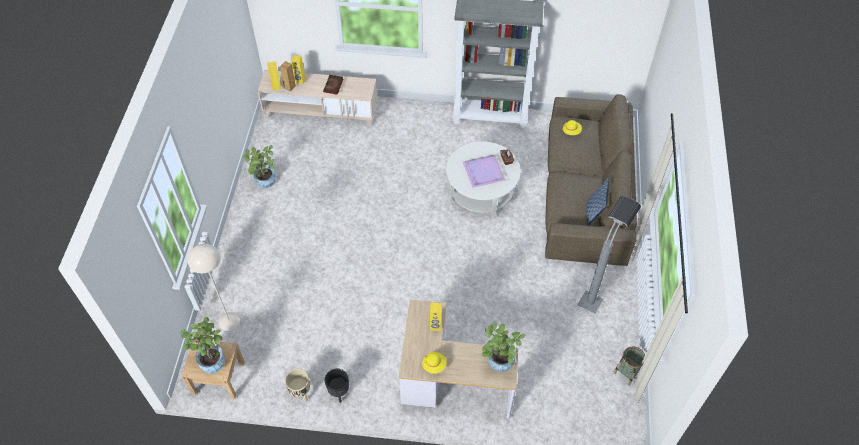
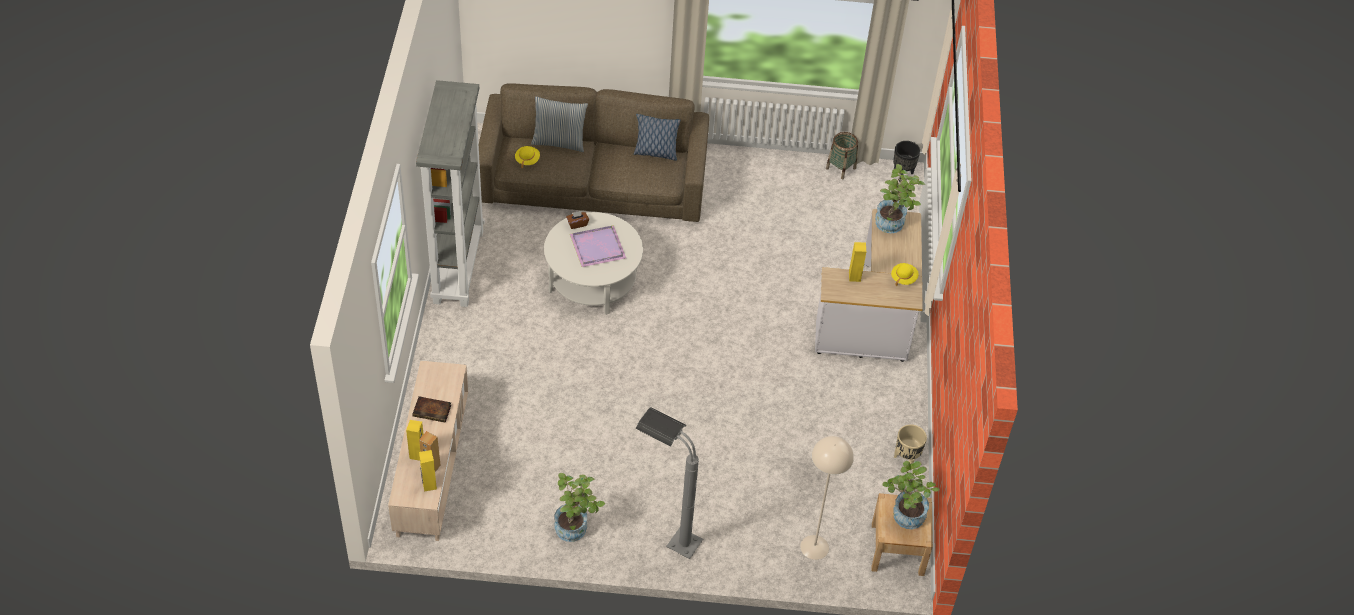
camera: 95 degrees left, 5 degrees down
black planter [325,369,349,403] -> black planter moved to [893,141,920,182]
grey floor lamp [577,196,641,314] -> grey floor lamp moved to [636,407,703,559]
none -> pillow [531,96,588,152]

